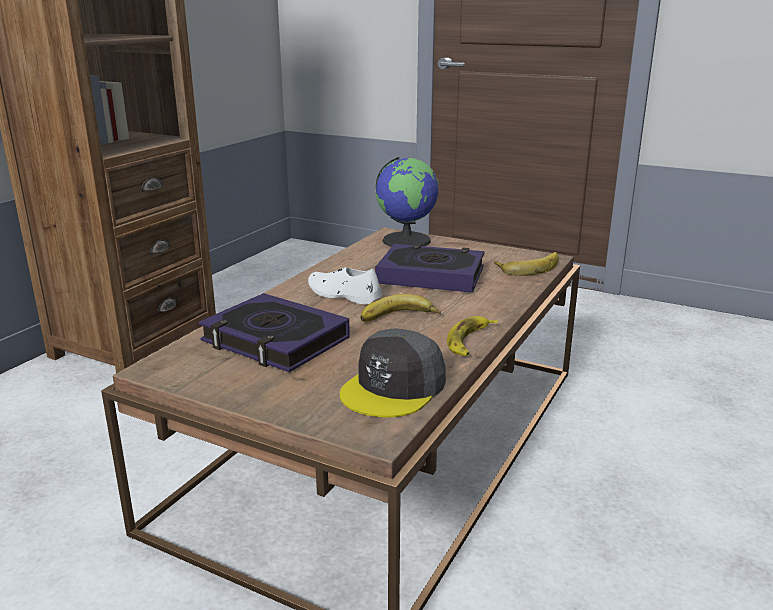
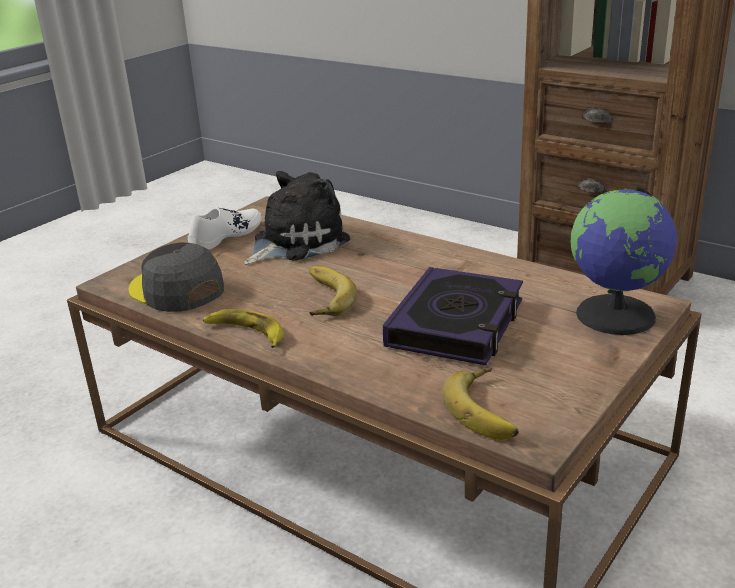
camera: 100 degrees right, 5 degrees up
book [199,293,350,372] -> plush toy [244,171,350,265]
white shoe [308,267,382,304] -> white shoe moved to [188,208,262,250]

